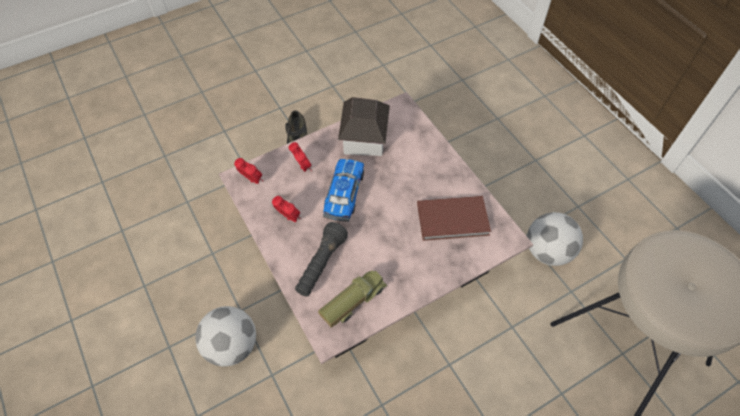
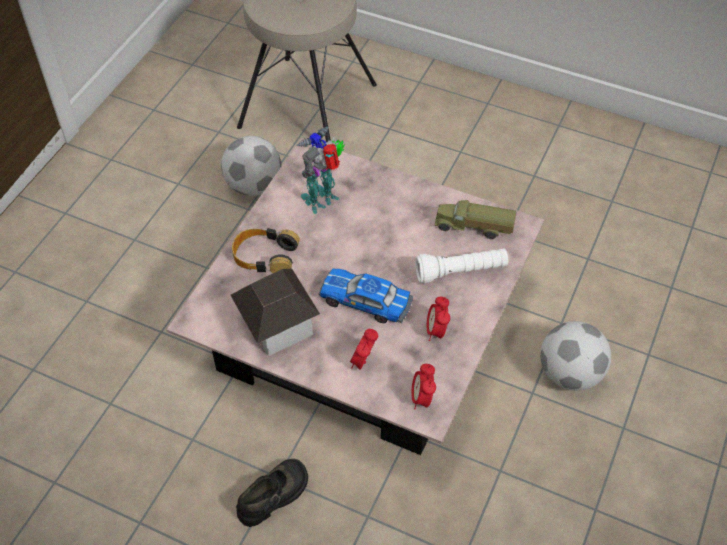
camera: 125 degrees left, 5 degrees down
black flashlight [295,222,348,296] -> white flashlight [415,248,508,284]
toy car [323,159,364,222] -> toy car turned 45 degrees clockwise [319,268,413,323]
brown book [417,196,491,241] -> toy robot [296,127,345,214]
none -> headphones [232,228,300,273]

